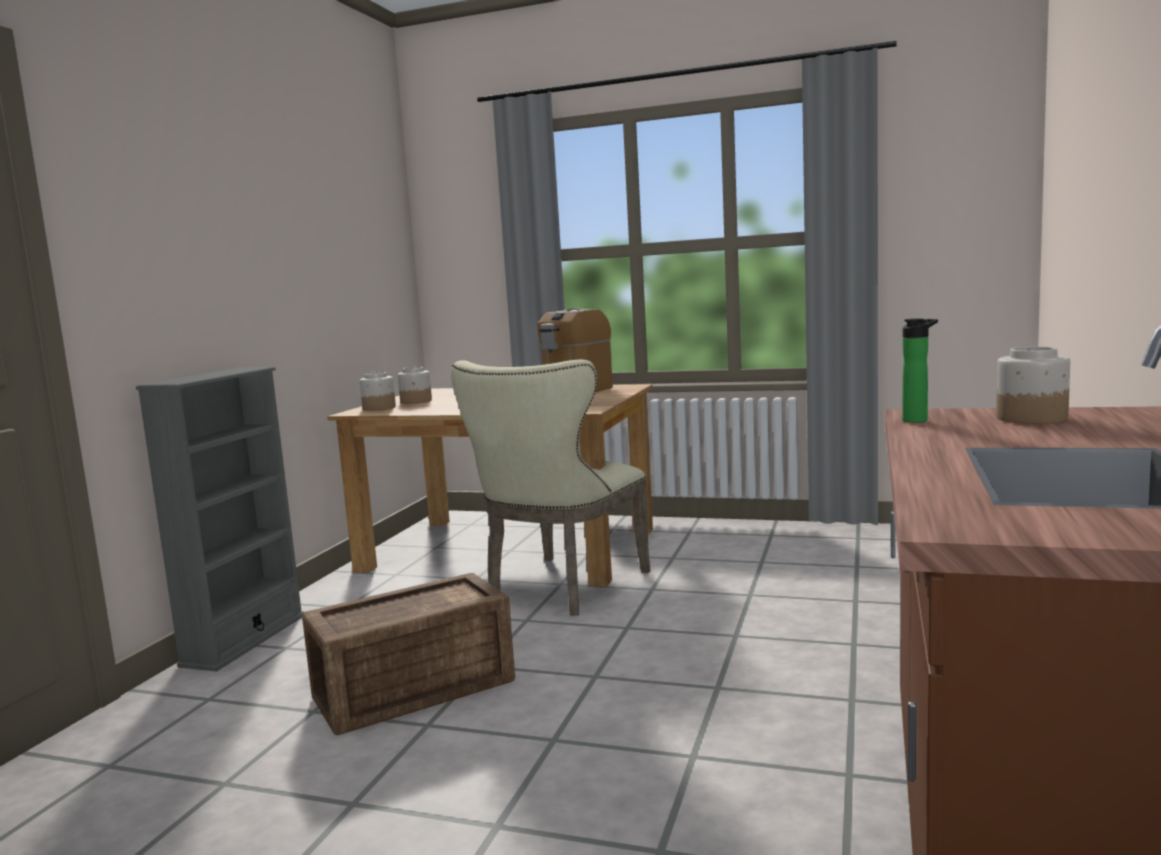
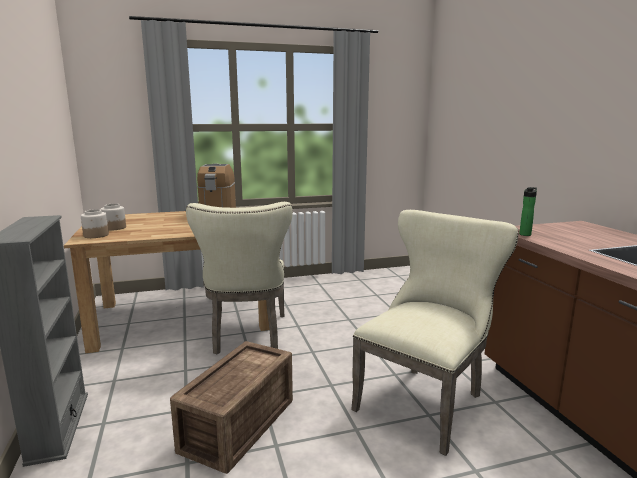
camera: 35 degrees left, 5 degrees up
jar [996,347,1070,424] -> none
none -> beige chair [351,210,519,456]

